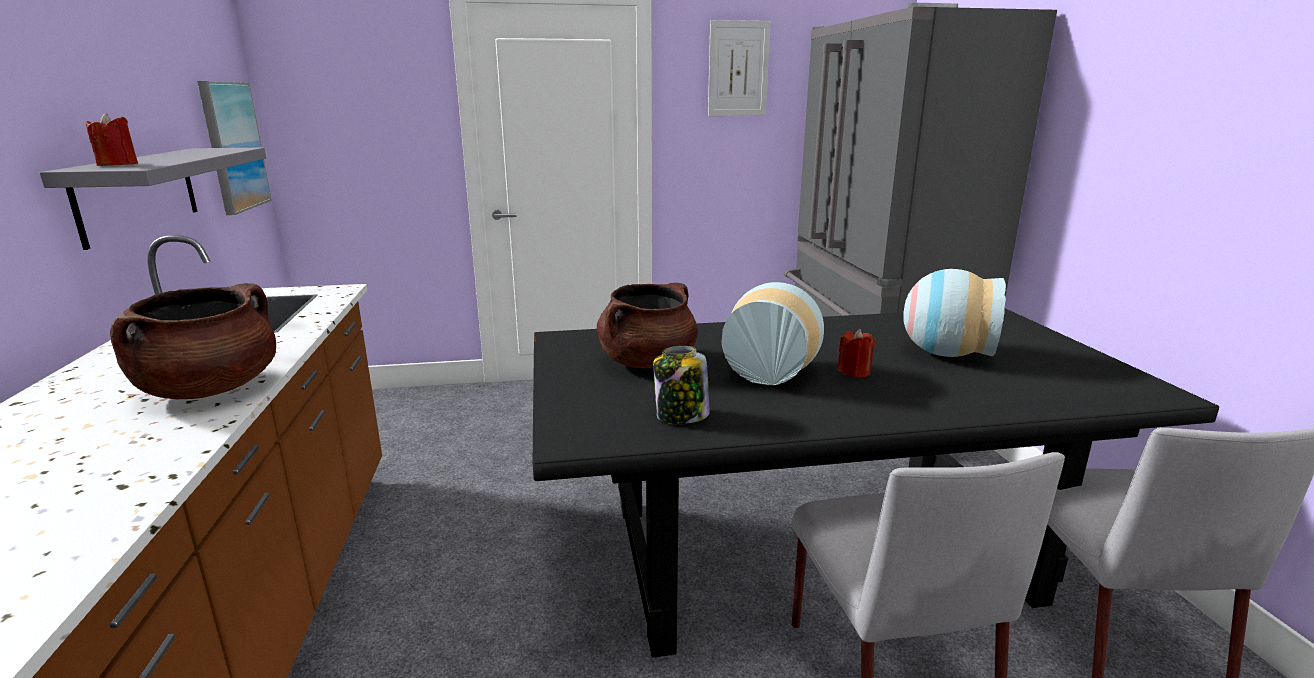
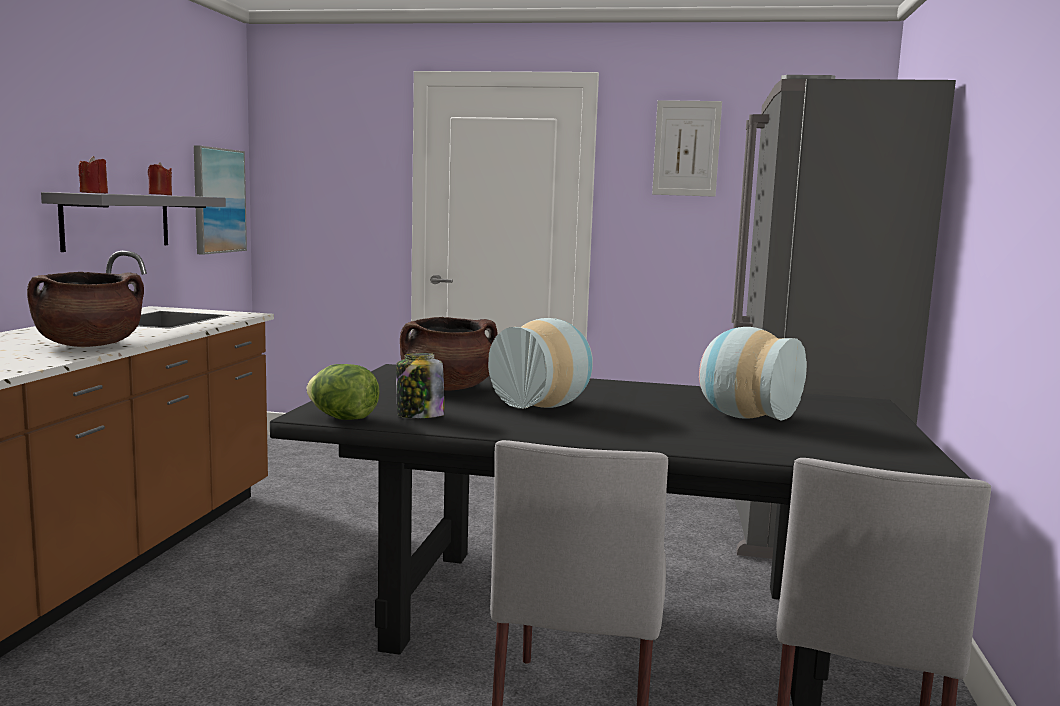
camera: 20 degrees right, 10 degrees down
red candle [837,329,875,378] -> red candle moved to [148,162,172,195]
none -> lettuce [307,364,380,420]

